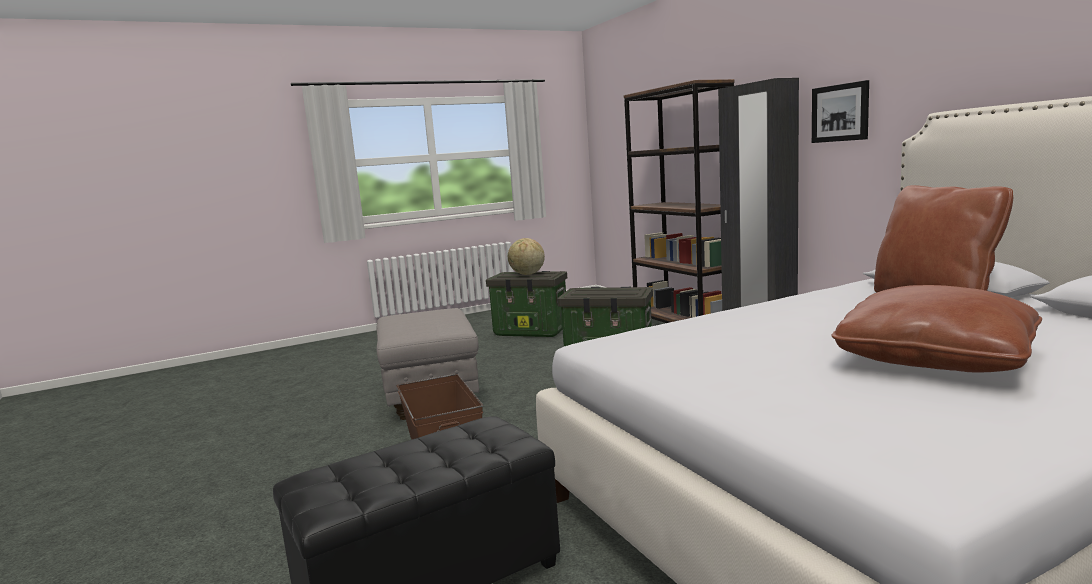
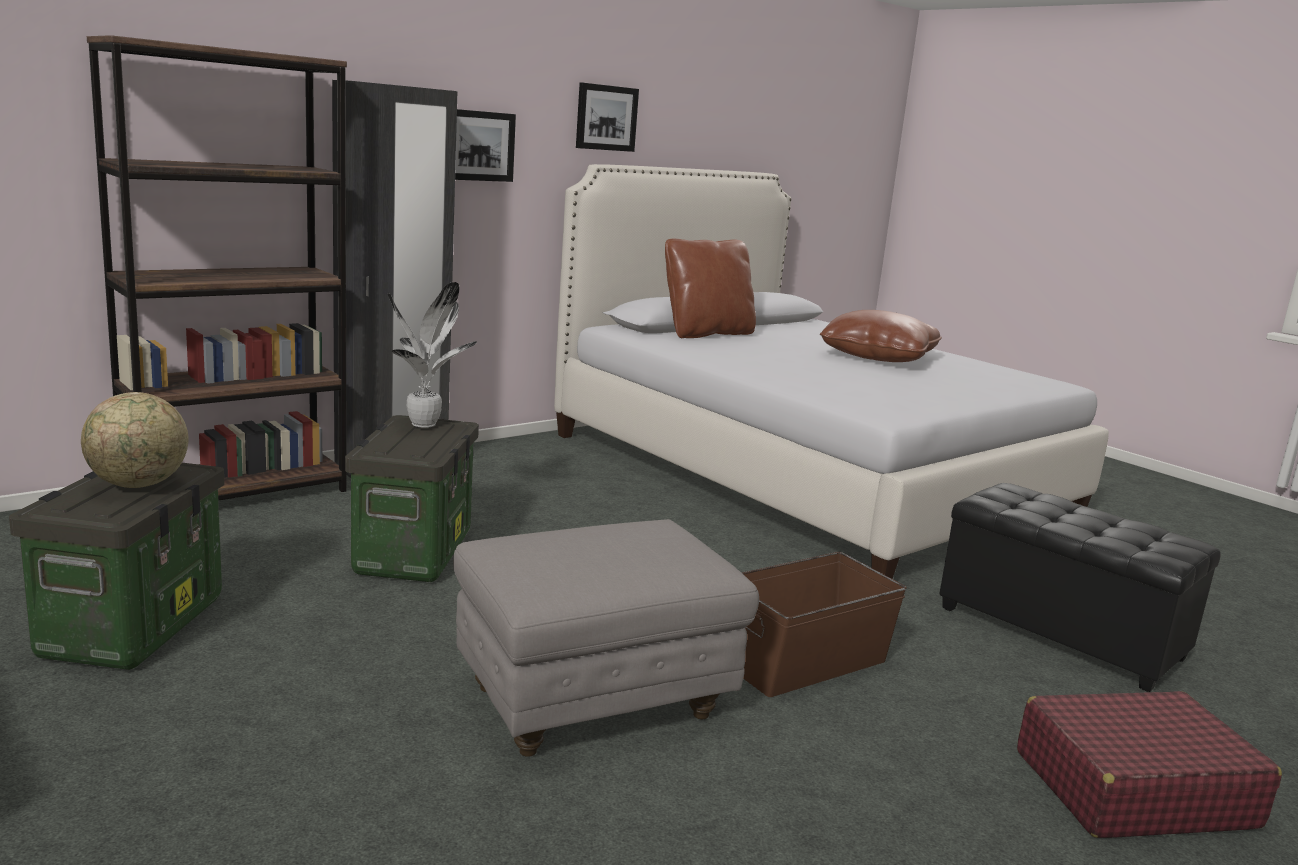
camera: 105 degrees left, 5 degrees up
none -> potted plant [388,282,477,428]
none -> picture [576,83,639,152]
none -> red suitcase [1017,691,1282,838]

